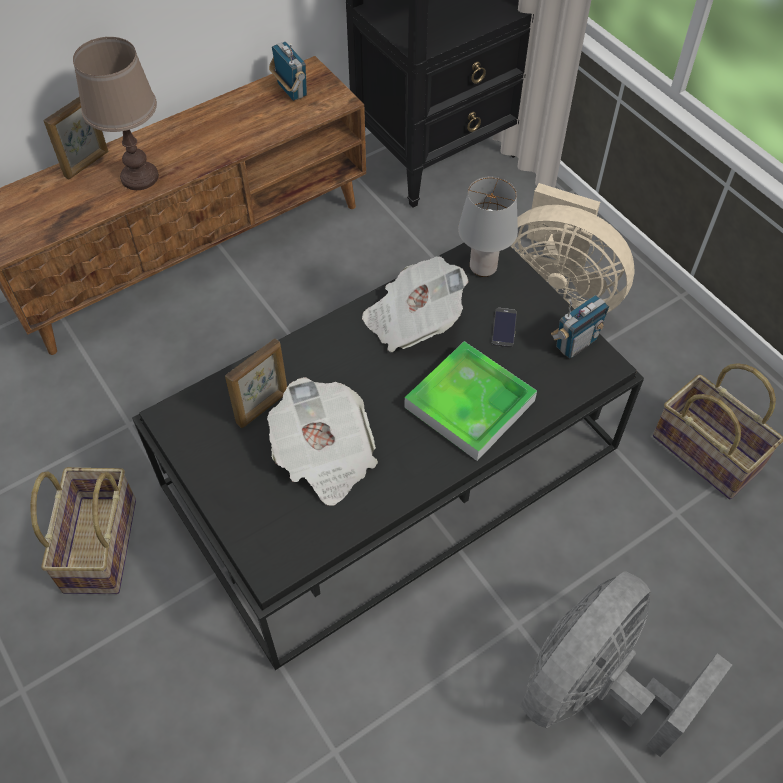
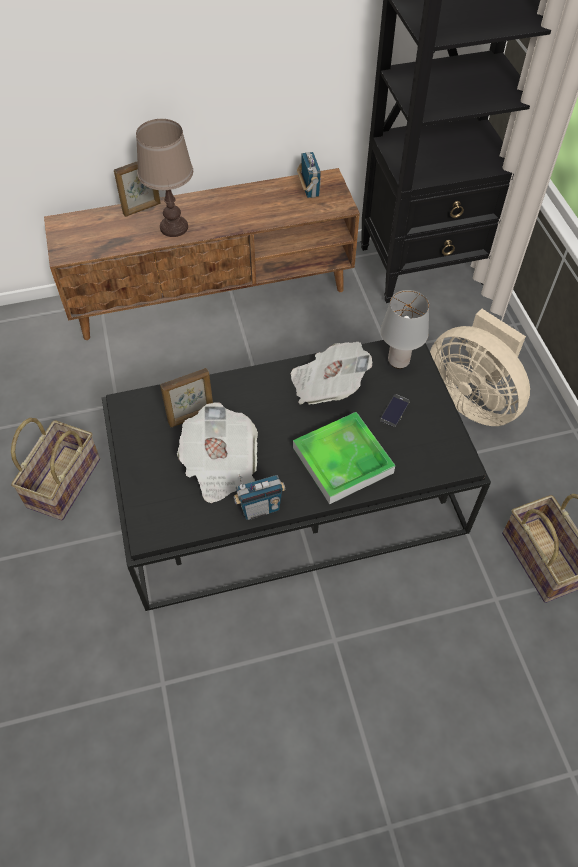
camera: 20 degrees right, 0 degrees up
grey fan [521,571,732,757] -> none
radio [551,295,609,358] -> radio moved to [233,474,285,520]

